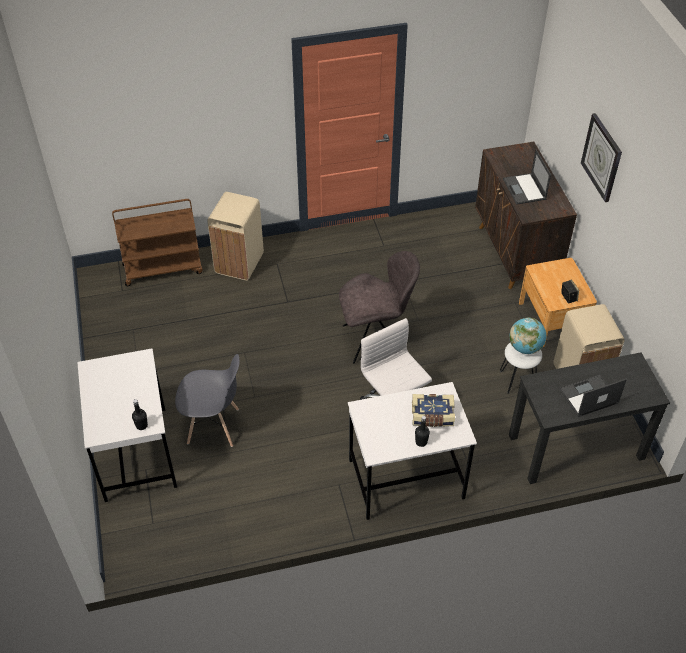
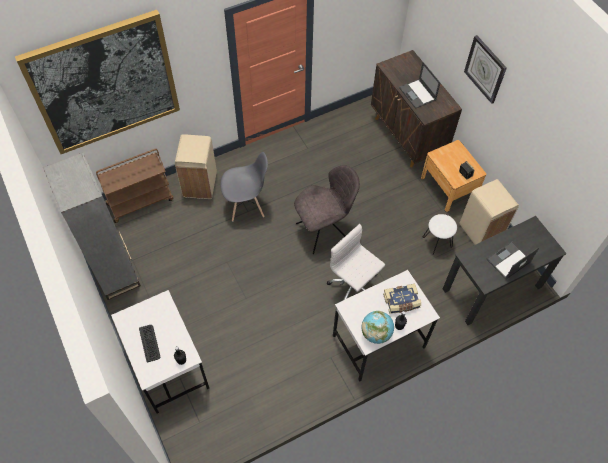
camera: 15 degrees left, 10 degrees up
grey chair [175,354,240,447] -> grey chair moved to [221,152,268,222]
globe [510,318,546,354] -> globe moved to [362,311,394,344]
none -> picture [15,10,180,154]
none -> grey bookcase [43,152,141,300]
none -> keyboard [139,325,160,363]

